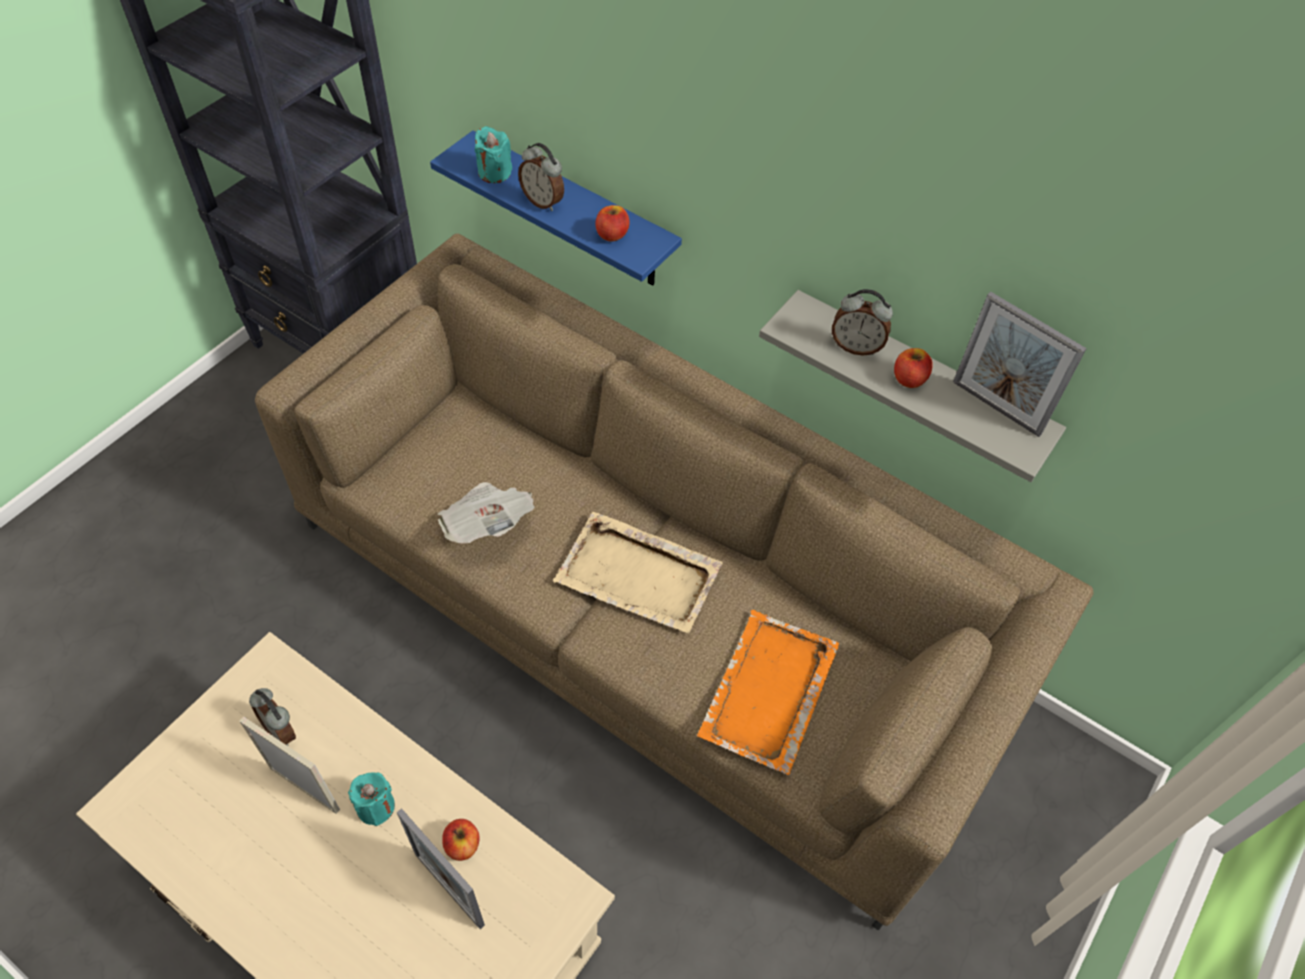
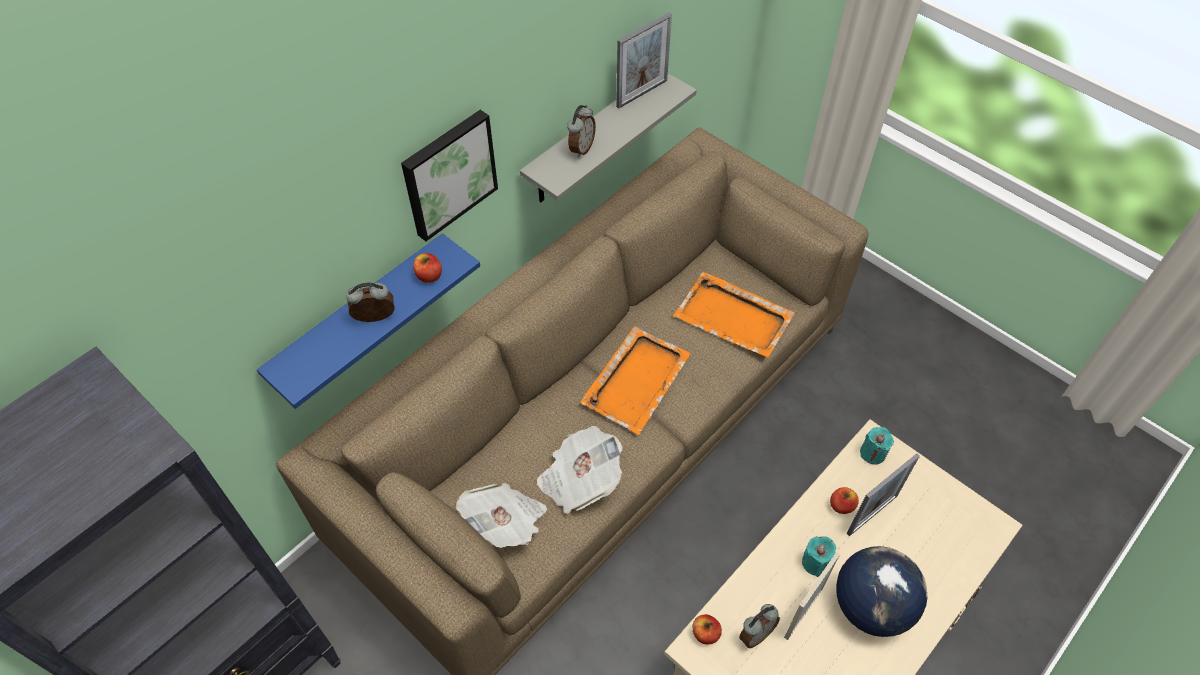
camera: 80 degrees left, 0 degrees up
turquoise candle [475,126,512,183] -> turquoise candle moved to [860,427,894,465]
alarm clock [518,143,564,211] -> alarm clock turned 150 degrees counterclockwise [346,283,394,322]
beige tray [553,512,723,633] -> orange tray [580,326,691,435]
apple [894,348,933,388] -> apple moved to [692,614,722,644]
none -> picture [401,110,498,241]
none -> newspaper [456,483,547,548]
none -> globe [836,546,927,637]

